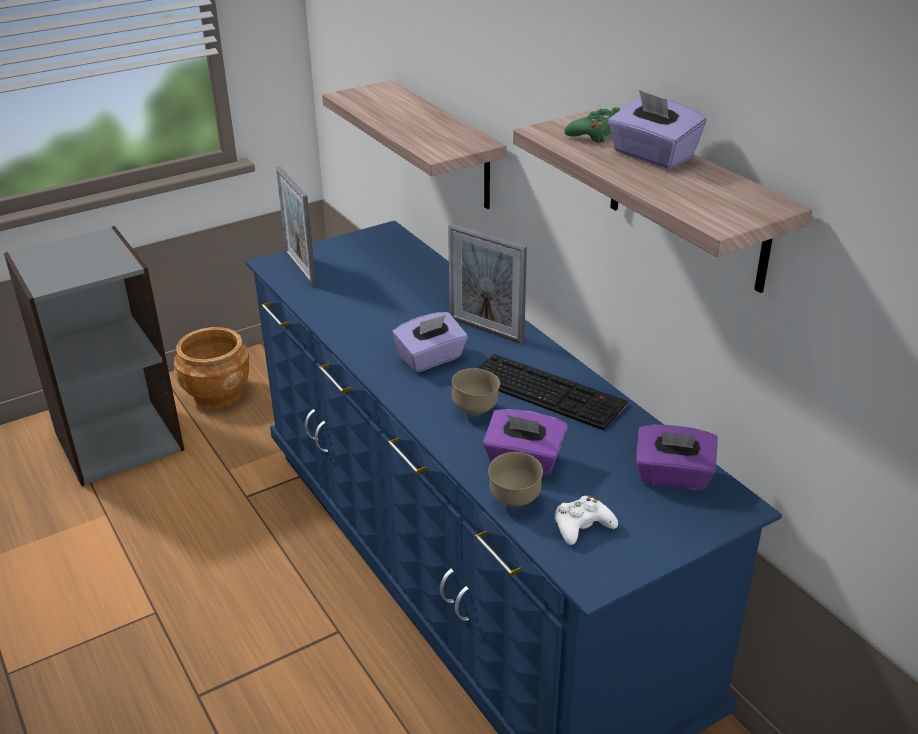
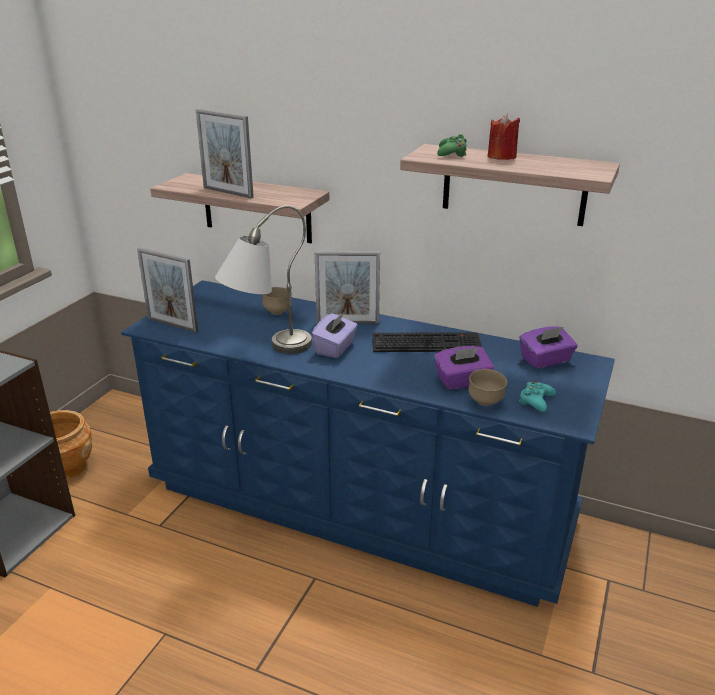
camera: 35 degrees left, 5 degrees down
brown bowl [452,368,500,416] -> brown bowl moved to [262,287,292,315]
white game controller [555,495,618,545] -> turquoise game controller [519,381,556,412]
purple tissue box [608,90,706,169] -> red candle [488,113,520,160]
none -> picture frame [196,109,254,198]
none -> grey table lamp [215,205,312,354]

